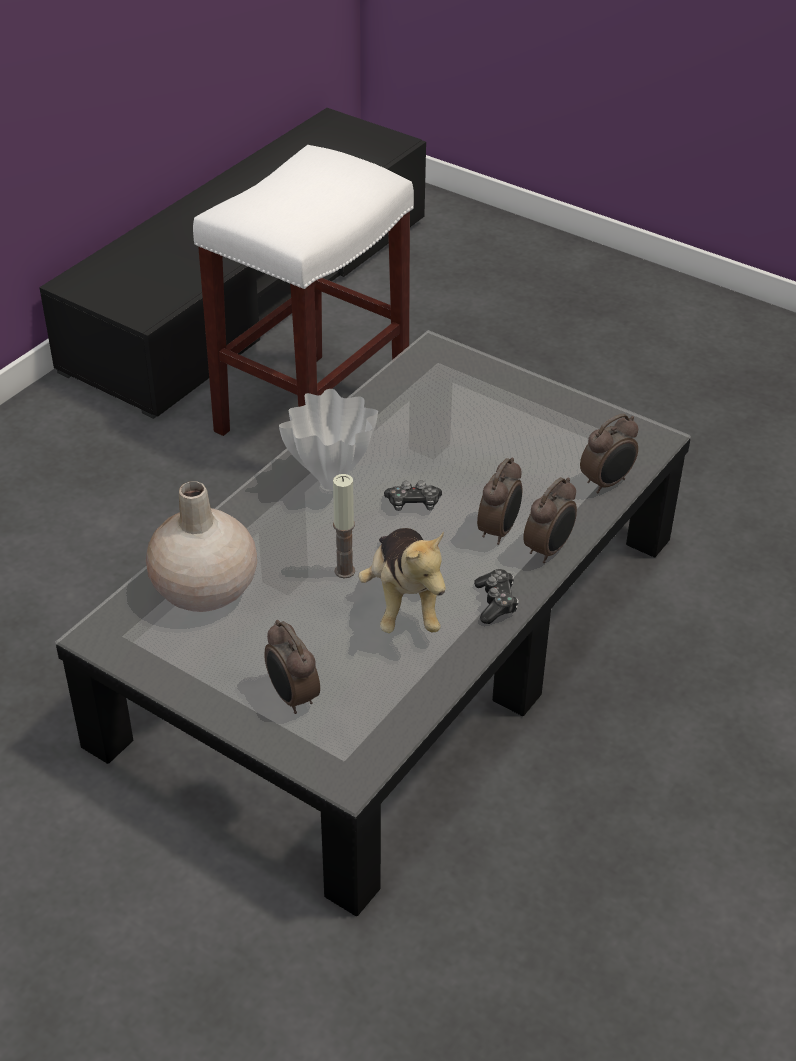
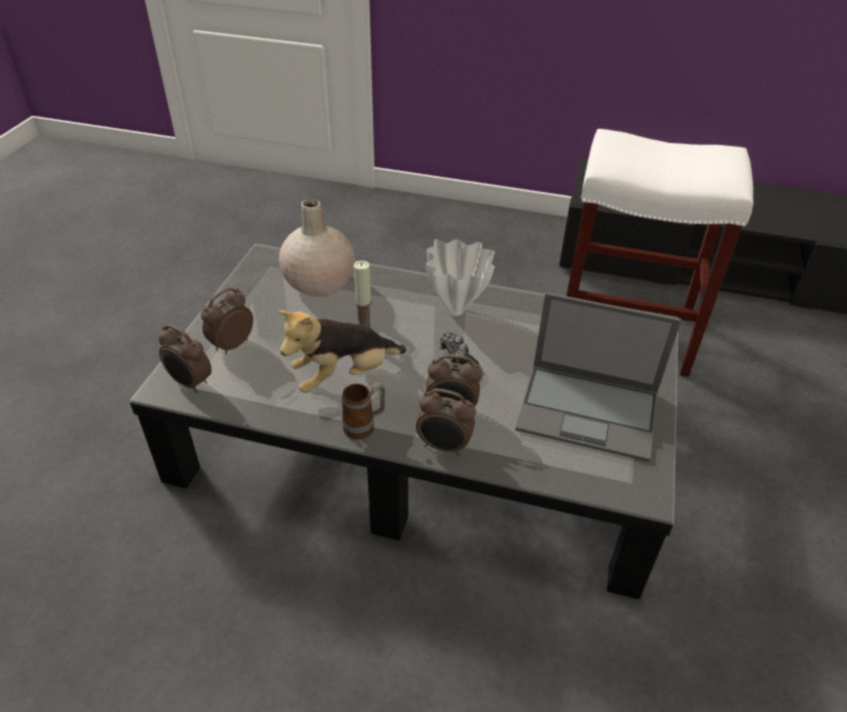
camera: 70 degrees right, 0 degrees up
game controller [474,569,519,624] -> mug [342,382,385,440]
alarm clock [580,413,638,494] -> alarm clock moved to [158,324,212,393]
none -> laptop [515,292,681,462]

